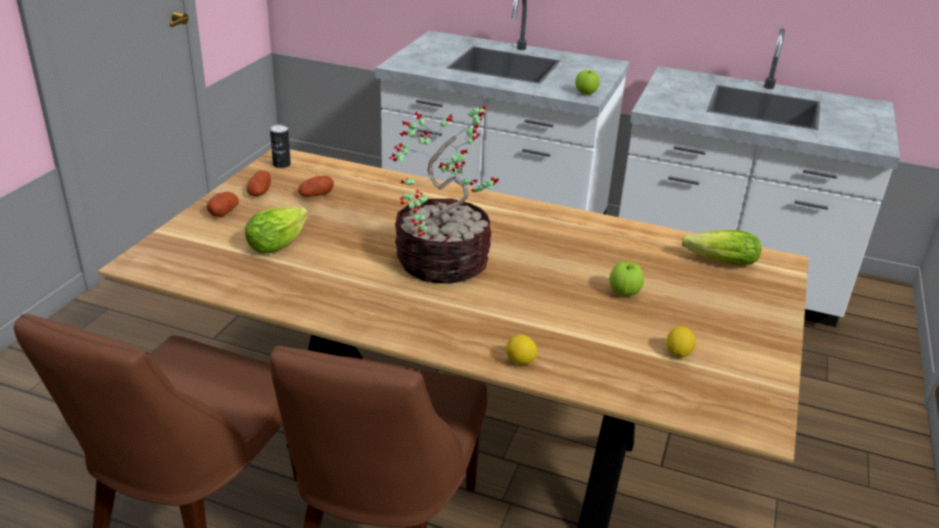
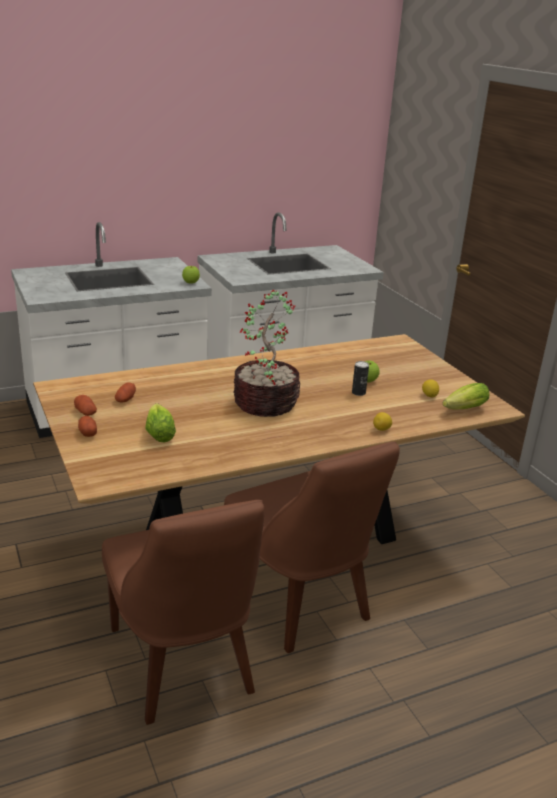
camera: 45 degrees left, 5 degrees down
can [270,125,291,168] -> can moved to [352,361,369,396]
lettuce [682,230,761,266] -> lettuce moved to [443,383,489,410]

